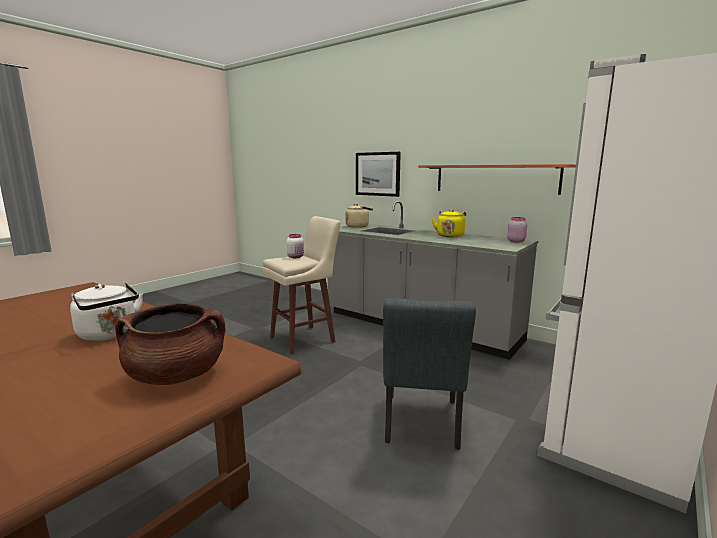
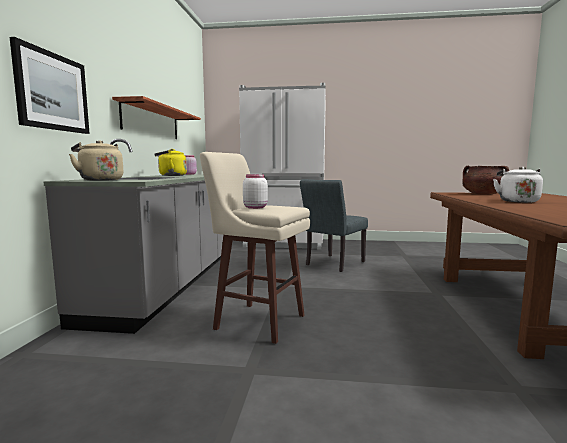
camera: 120 degrees left, 5 degrees down
grey chair [383,298,476,450] -> grey chair turned 150 degrees clockwise [300,179,368,272]

